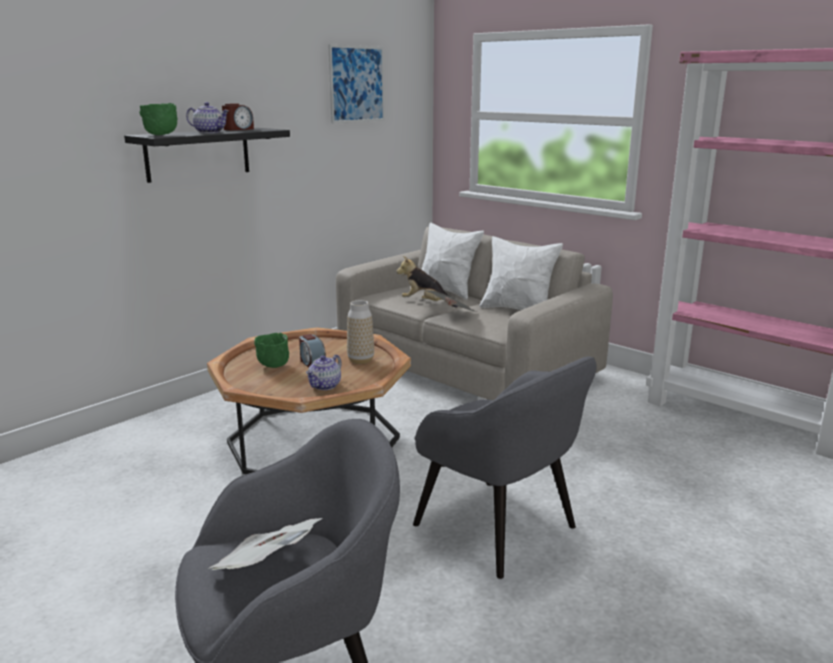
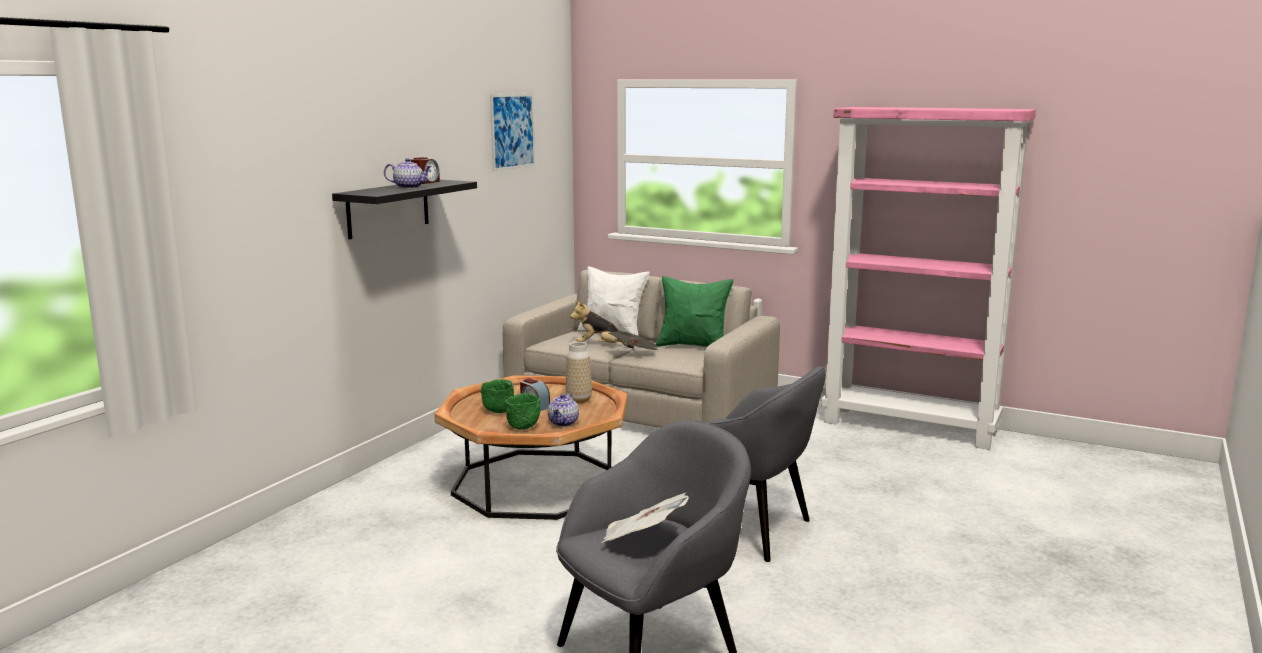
camera: 15 degrees left, 5 degrees down
green bowl [139,103,178,135] -> green bowl moved to [505,393,541,430]
white pillow [479,236,563,310] -> green pillow [656,276,733,347]

